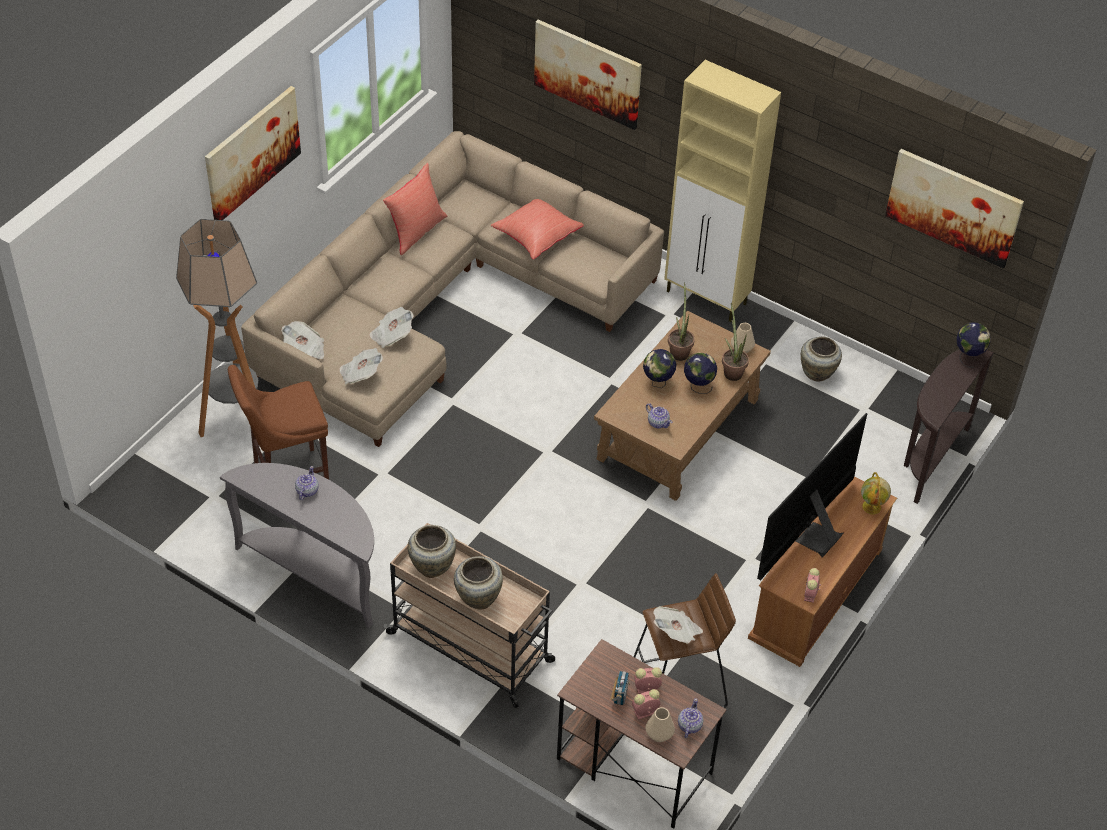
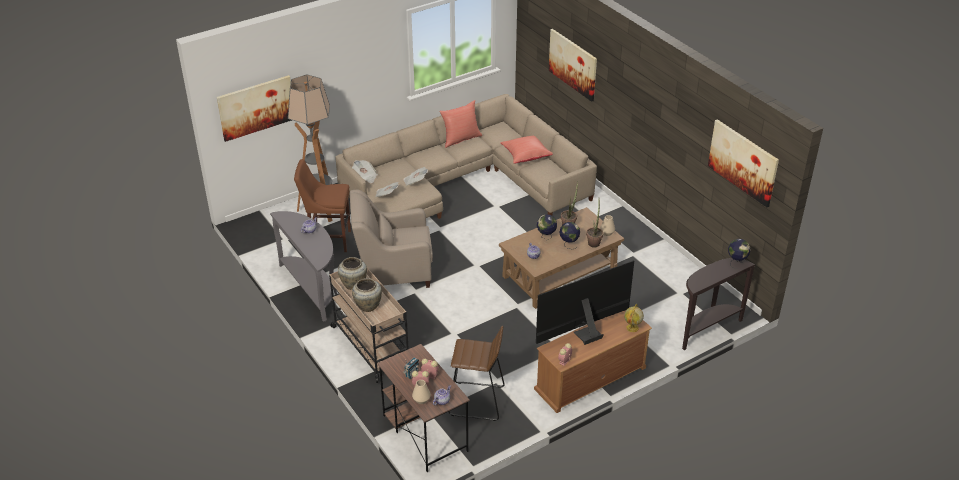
camera: 25 degrees right, 10 degrees down
picture [205,86,301,220] -> picture moved to [217,75,292,142]
newspaper [653,606,703,644] -> none
beige cabinet [664,60,781,322] -> none
beige vase [801,337,842,381] -> none
none -> beige armchair [350,190,433,288]

